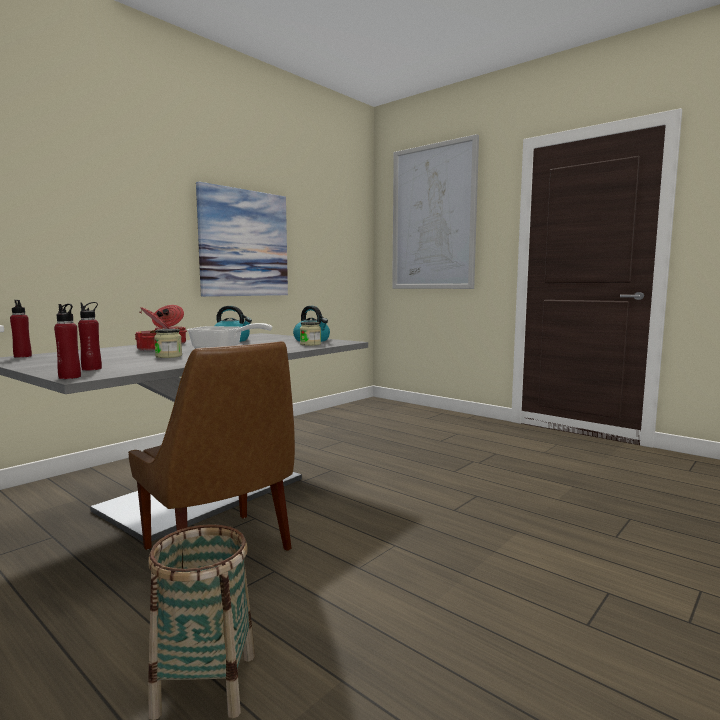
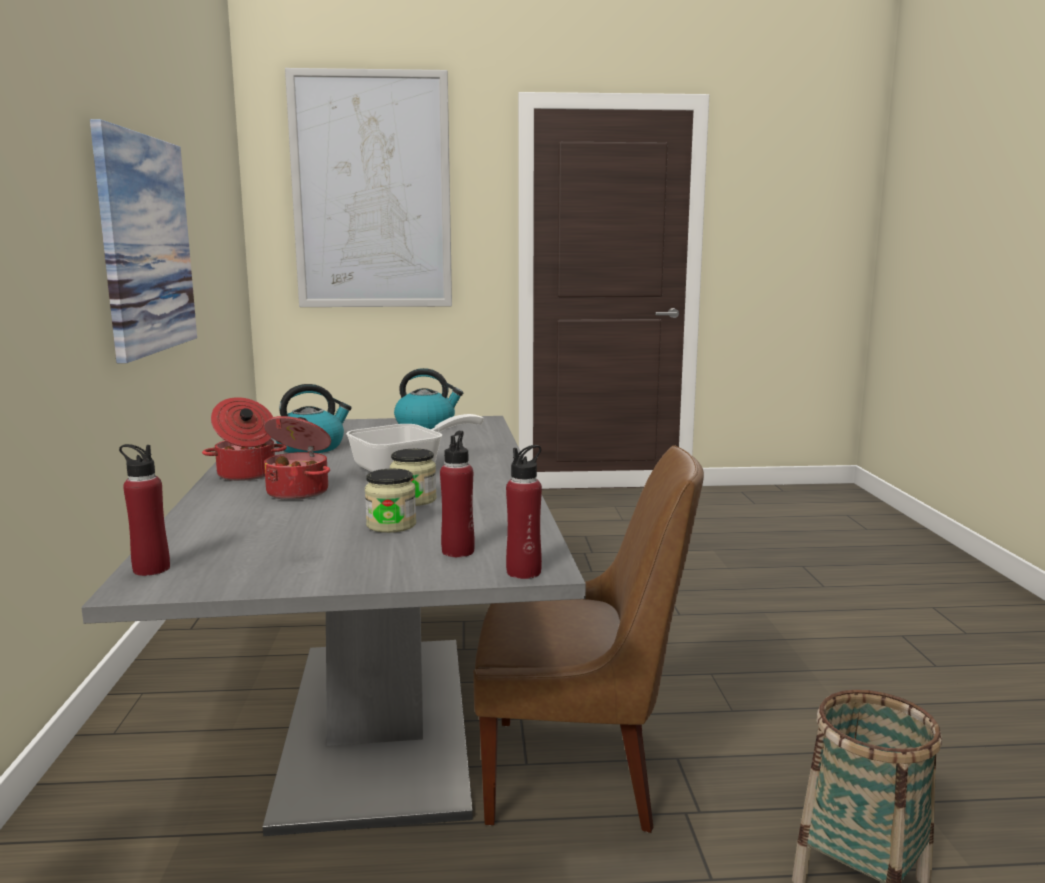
camera: 45 degrees left, 5 degrees up
jar [300,322,321,346] -> jar moved to [365,469,416,533]

